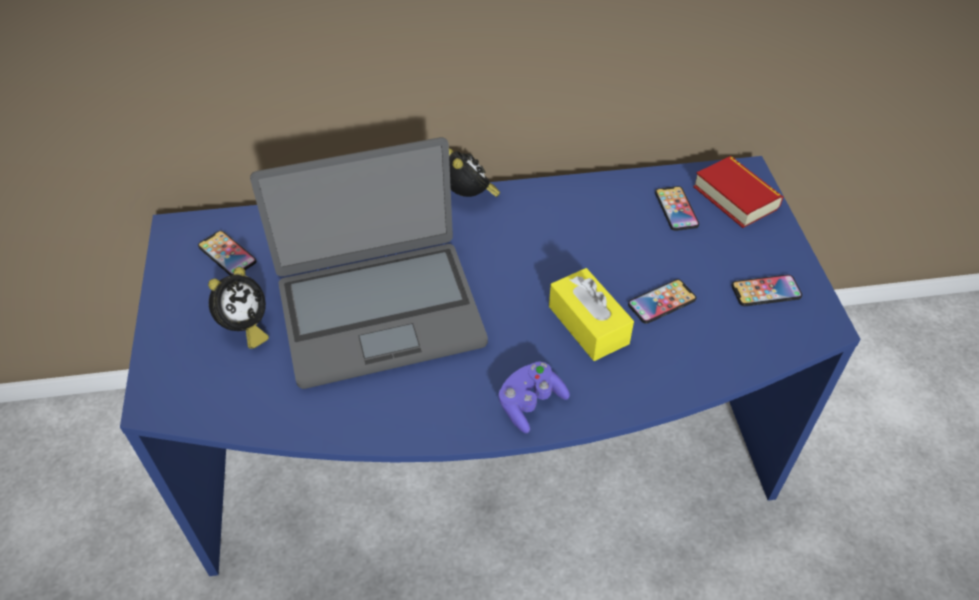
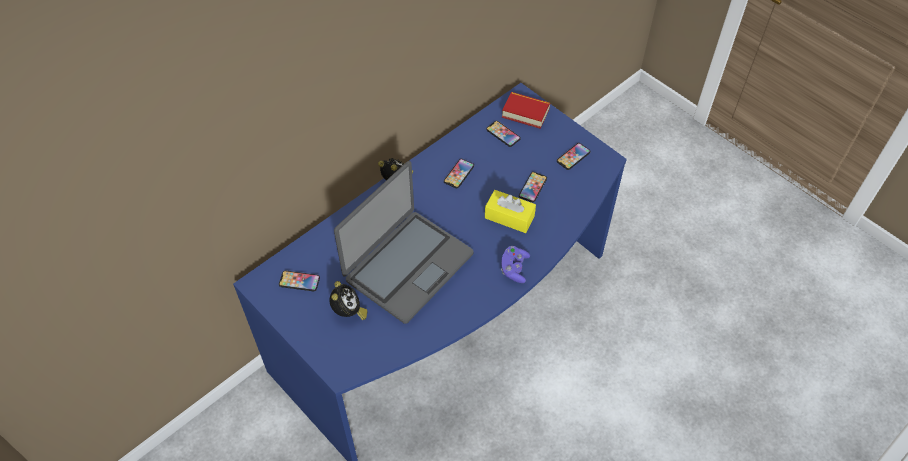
camera: 35 degrees left, 5 degrees up
none -> phone [444,159,474,188]

